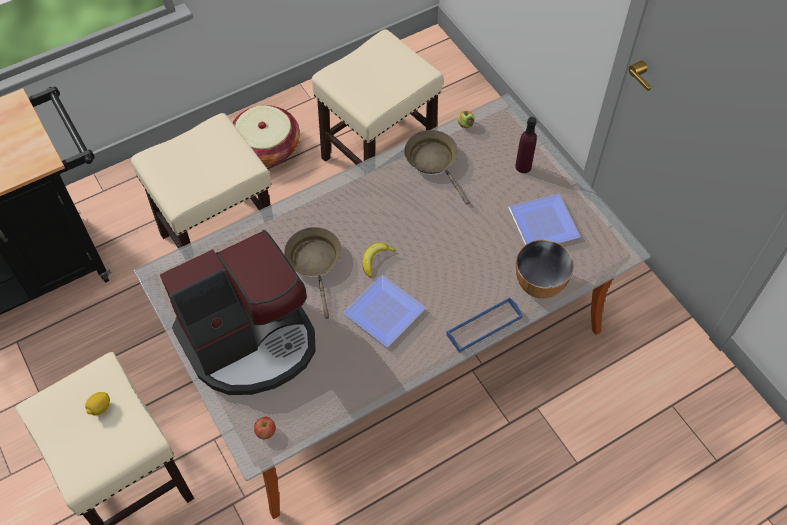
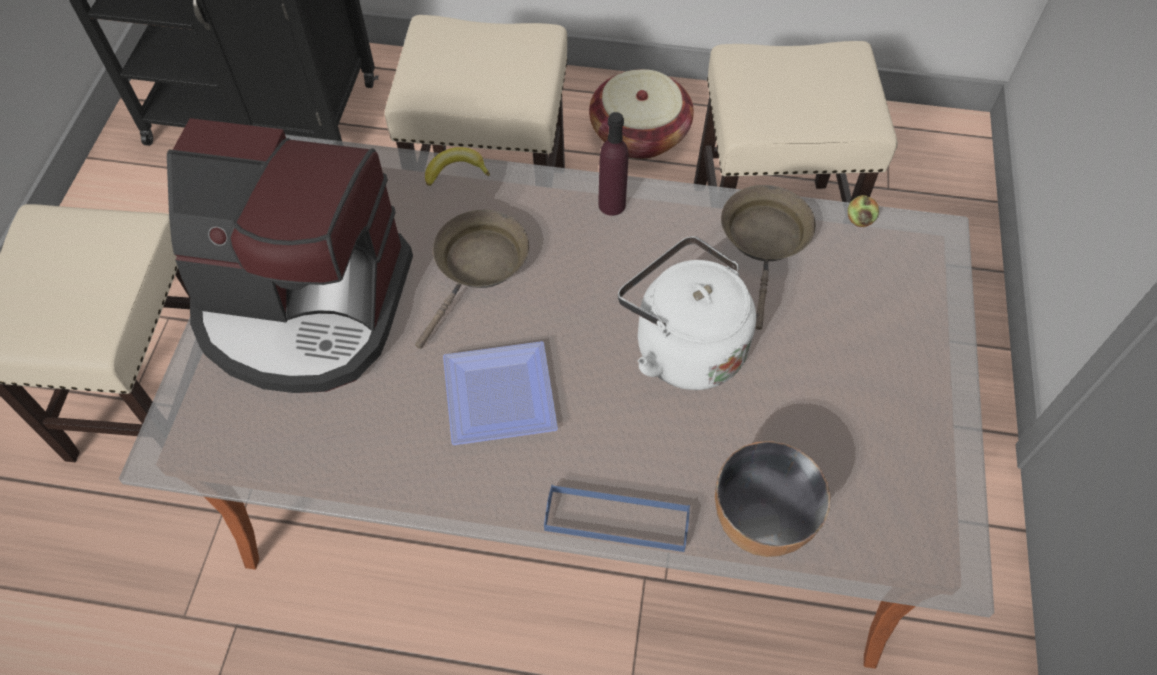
camera: 40 degrees right, 0 degrees up
lemon [85,392,110,416] -> none
apple [254,417,276,439] -> none
banana [362,242,396,277] -> banana moved to [425,147,490,186]
plate [509,193,581,245] -> none
purple bottle [515,117,537,173] -> purple bottle moved to [598,112,629,216]
none -> white kettle [618,236,756,390]

